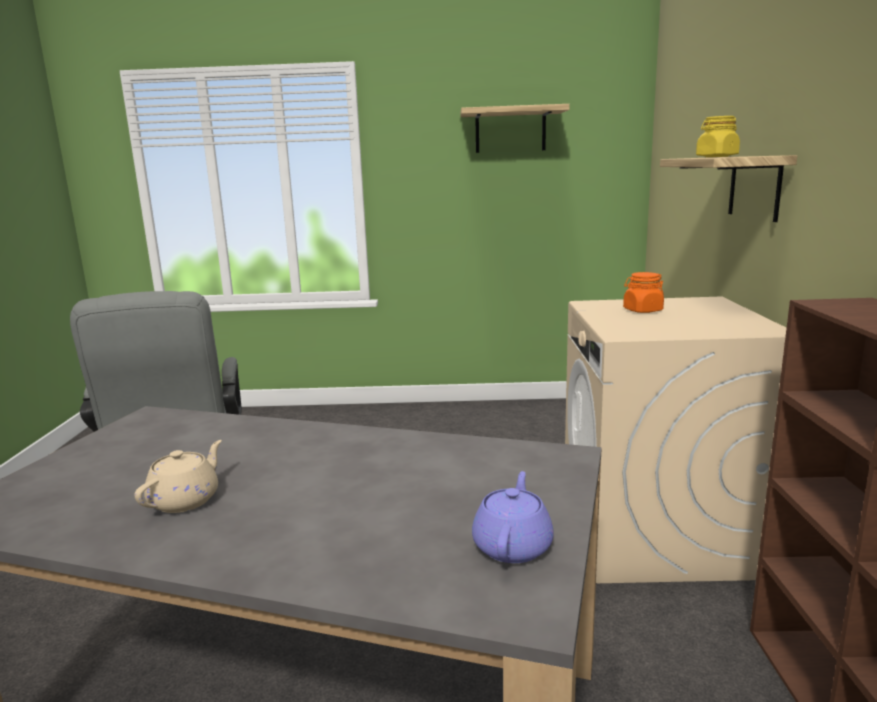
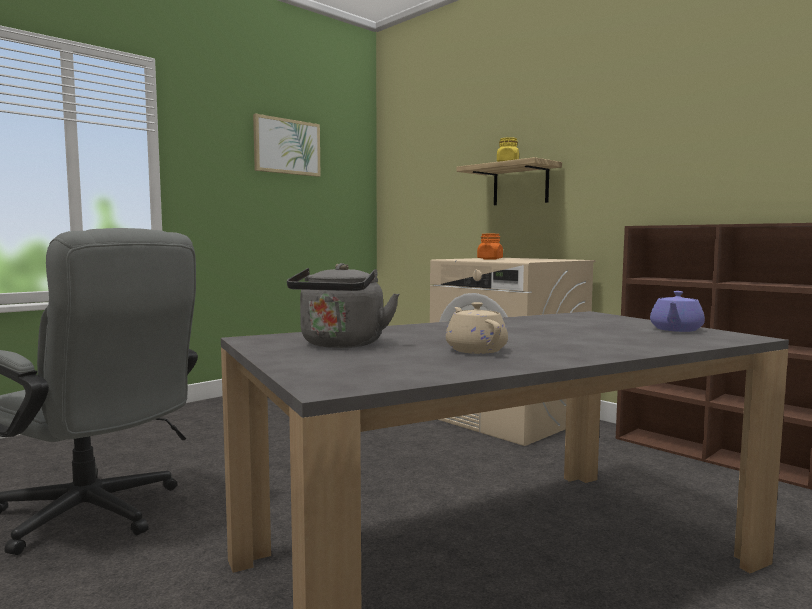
camera: 45 degrees left, 10 degrees down
shelf [460,104,570,153] -> picture [253,113,320,177]
purple teapot [472,471,554,563] -> purple teapot turned 120 degrees counterclockwise [650,291,705,332]
none -> grey kettle [287,263,399,348]

